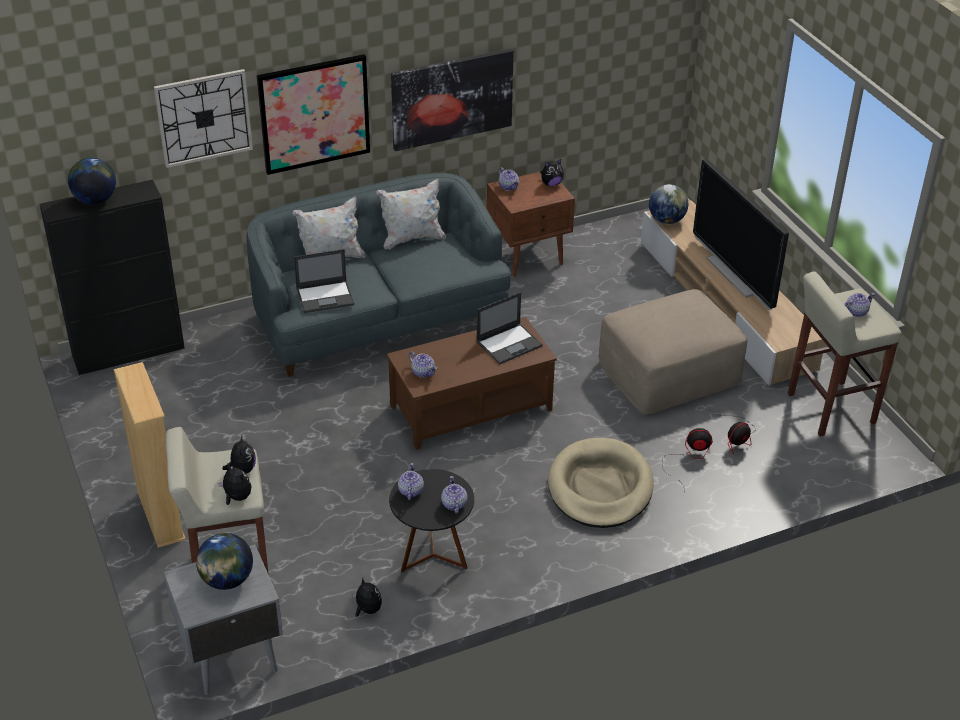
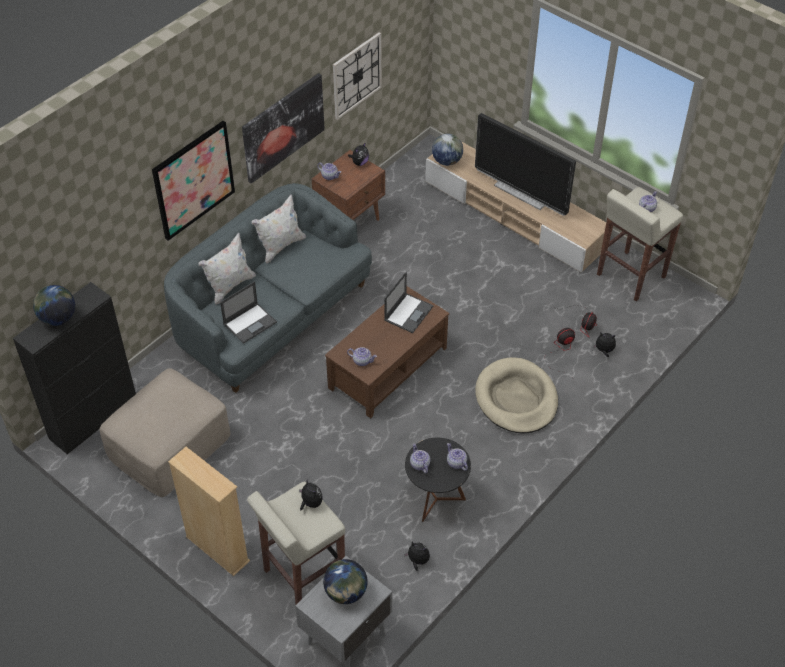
camera: 25 degrees left, 10 degrees up
wall clock [154,69,253,168] -> wall clock moved to [333,32,382,120]
plush toy [218,464,251,505] -> plush toy moved to [593,332,616,357]
beige ottoman [599,289,748,415] -> beige ottoman moved to [100,368,231,497]

